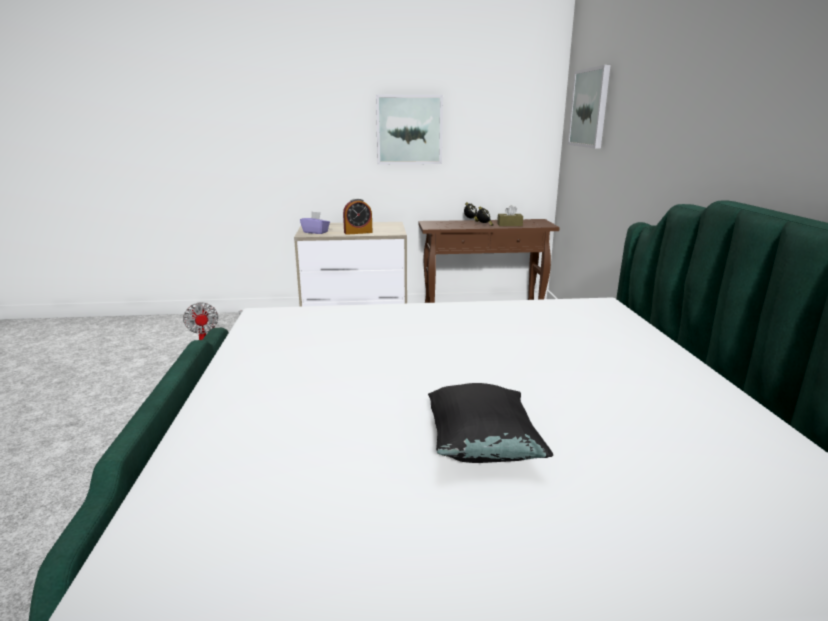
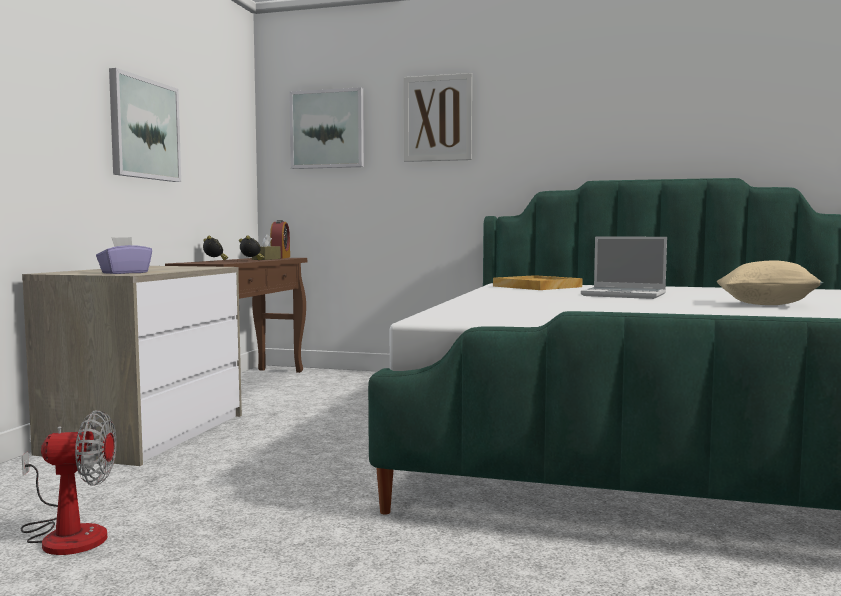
camera: 70 degrees left, 15 degrees down
alarm clock [343,198,373,235] -> alarm clock moved to [270,220,290,258]
black pillow [428,383,553,463] -> beige pillow [717,260,823,305]
none -> picture [404,73,472,162]
none -> beige tray [493,275,582,290]
none -> laptop [581,237,667,299]

